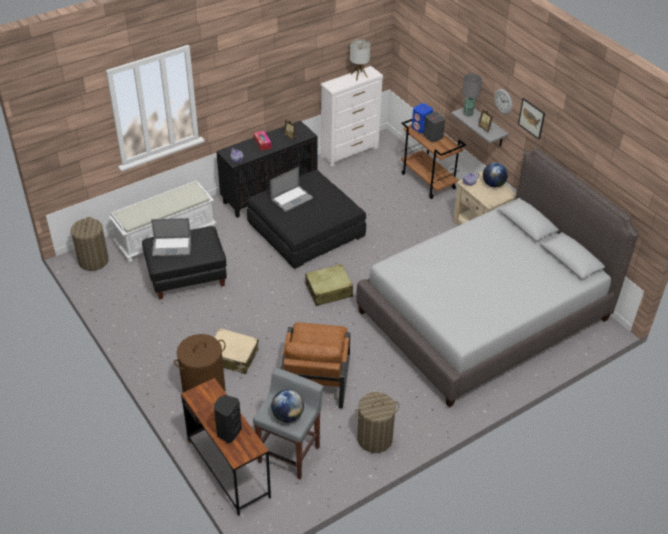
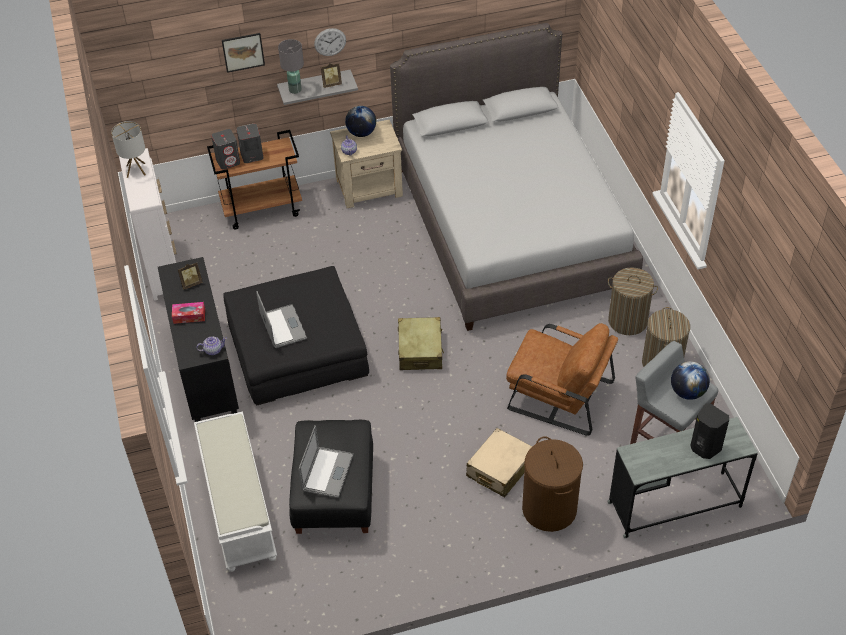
camera: 70 degrees left, 5 degrees up
laundry basket [71,217,109,271] -> laundry basket moved to [608,267,658,335]
brown desk [181,378,271,516] -> grey desk [607,417,758,538]
blue speaker [412,103,433,134] -> grey speaker [211,129,240,170]
picture [518,98,545,139] -> picture moved to [222,33,265,73]

